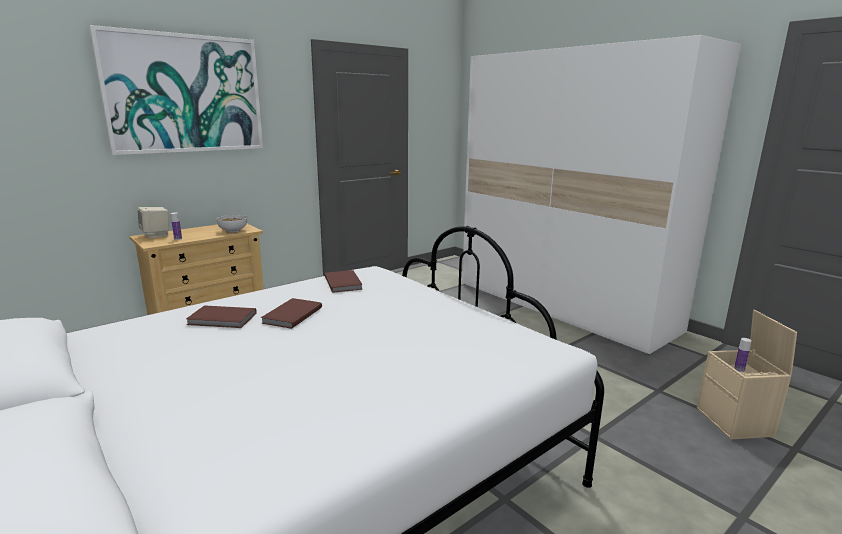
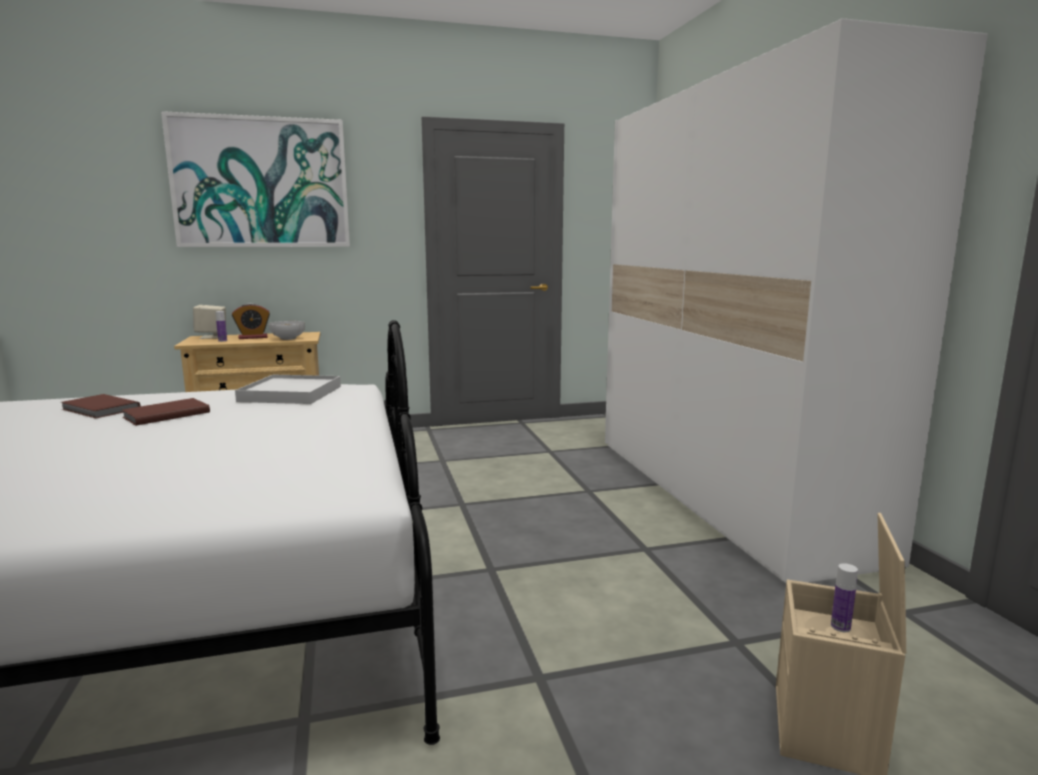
camera: 25 degrees right, 5 degrees down
brown book [324,270,363,293] -> white tray [235,375,341,404]
none -> alarm clock [232,303,270,339]

